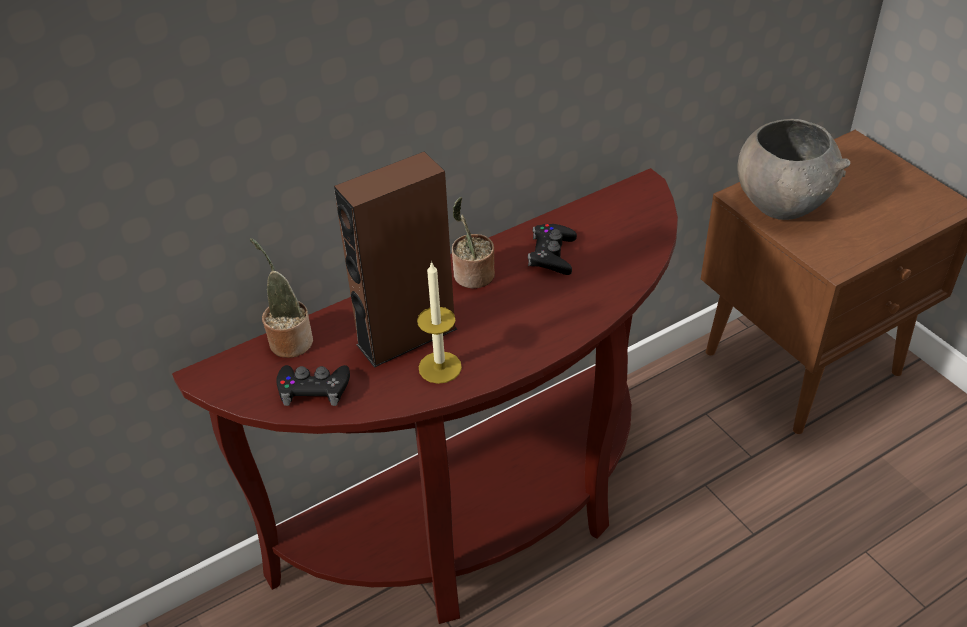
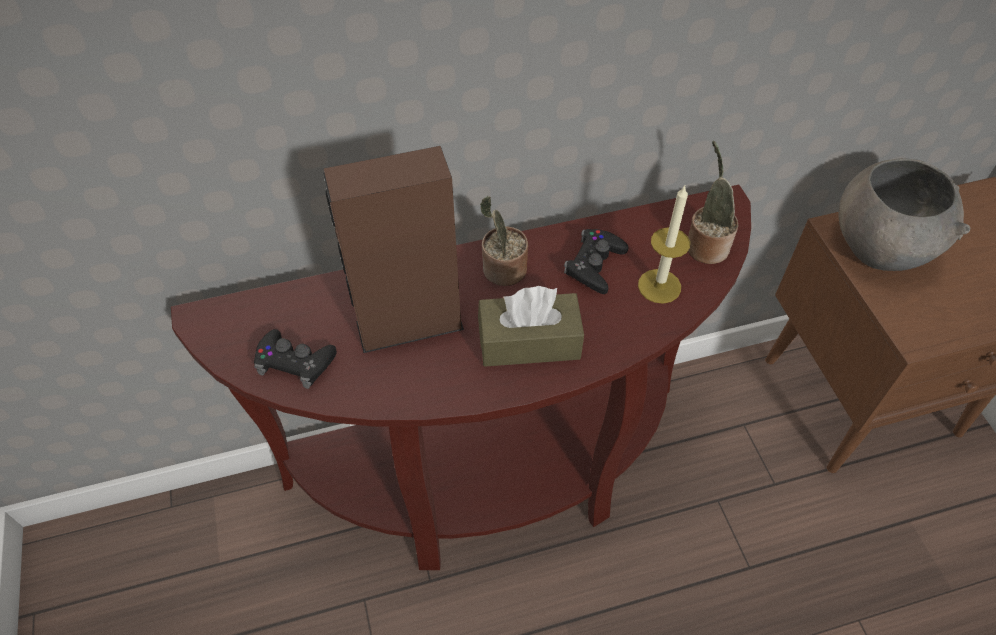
camera: 15 degrees right, 10 degrees up
potted plant [250,238,313,358] -> potted plant moved to [688,140,738,264]
candle [417,261,462,384] -> candle moved to [638,186,690,304]
none -> brown tissue box [478,286,584,367]

